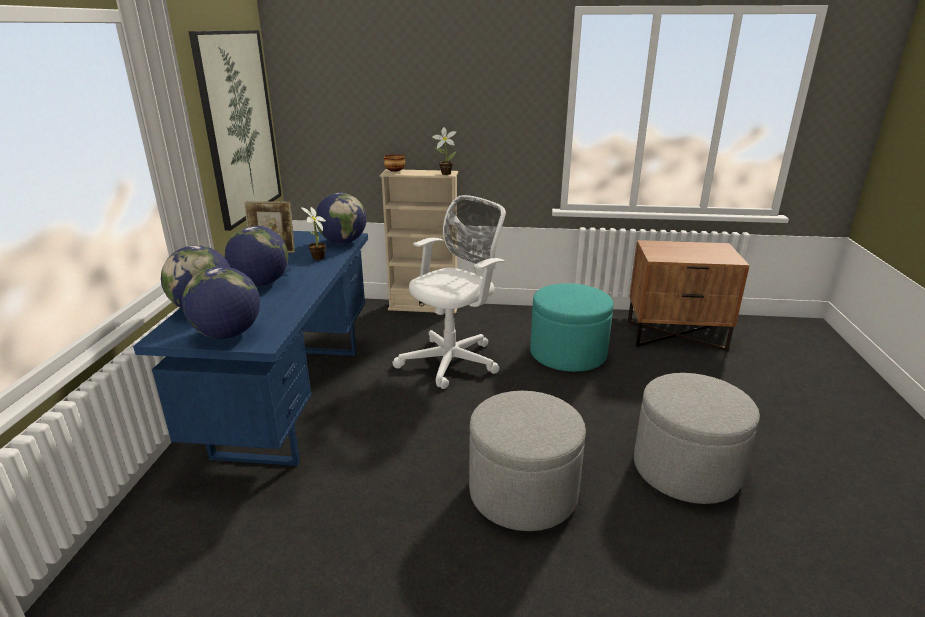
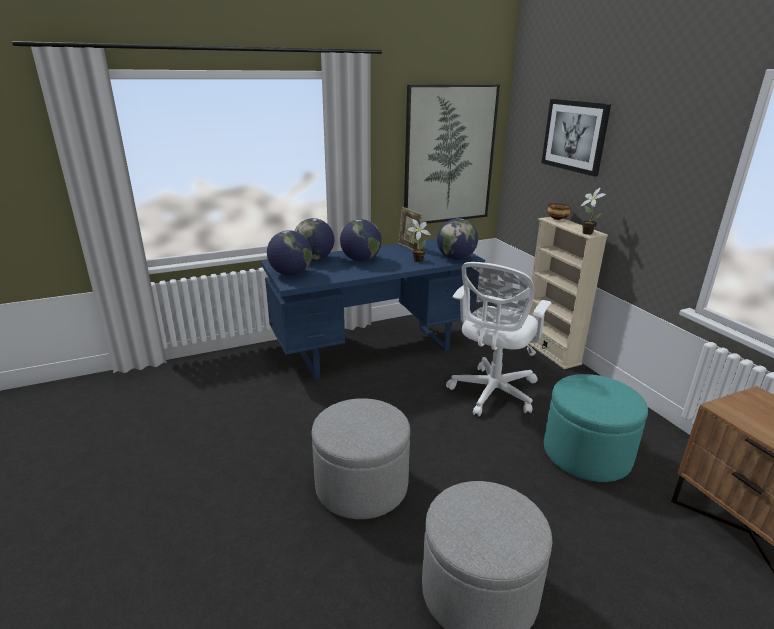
camera: 60 degrees right, 0 degrees up
white office chair [392,195,506,389] -> white office chair turned 105 degrees clockwise [446,262,551,416]
none -> picture [542,99,611,177]

